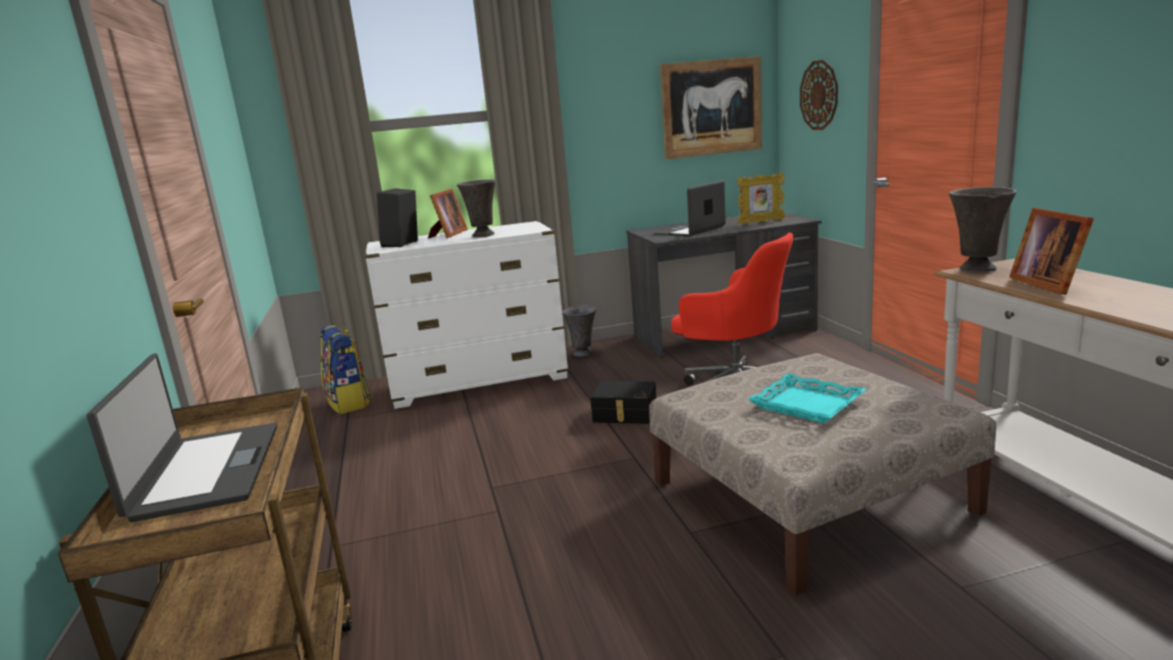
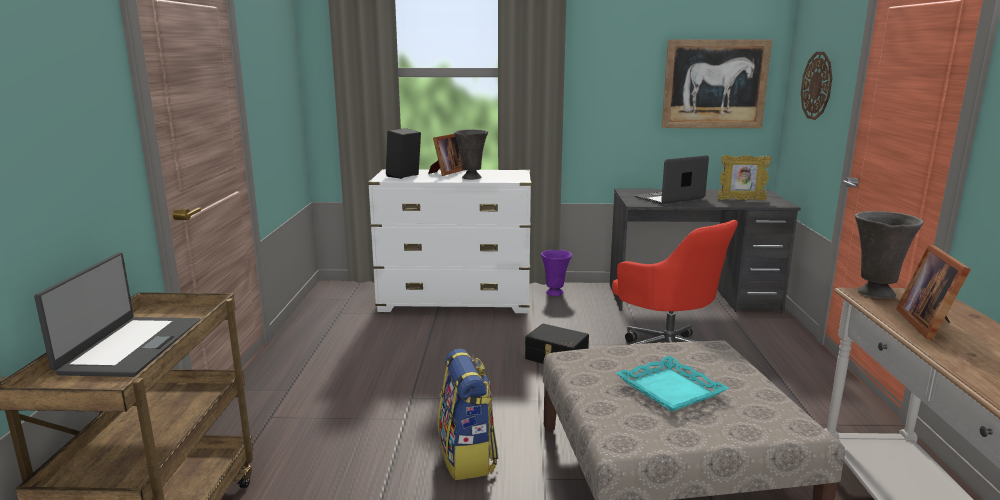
camera: 15 degrees right, 0 degrees up
backpack [320,325,372,414] -> backpack moved to [438,349,499,480]
grey vase [562,305,596,357] -> purple vase [541,250,572,296]

